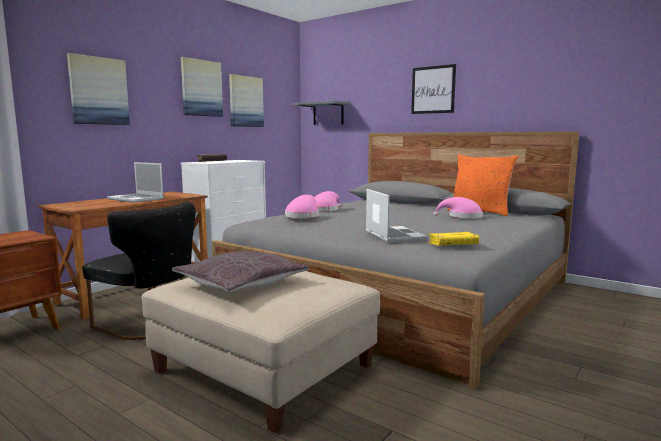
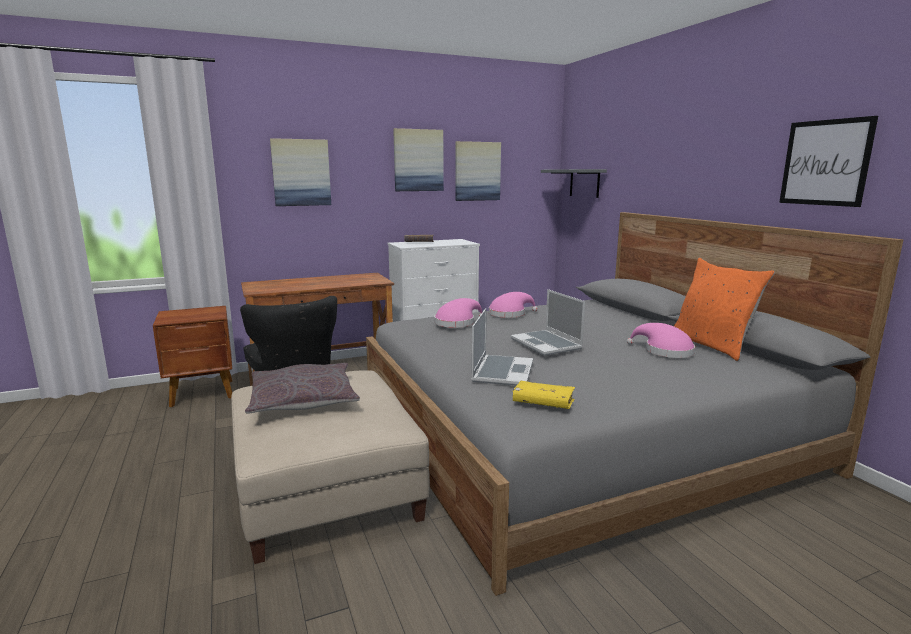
camera: 30 degrees right, 5 degrees up
laptop [107,162,164,203] -> laptop moved to [511,289,585,355]
picture [411,64,456,114] -> picture moved to [779,116,878,207]

